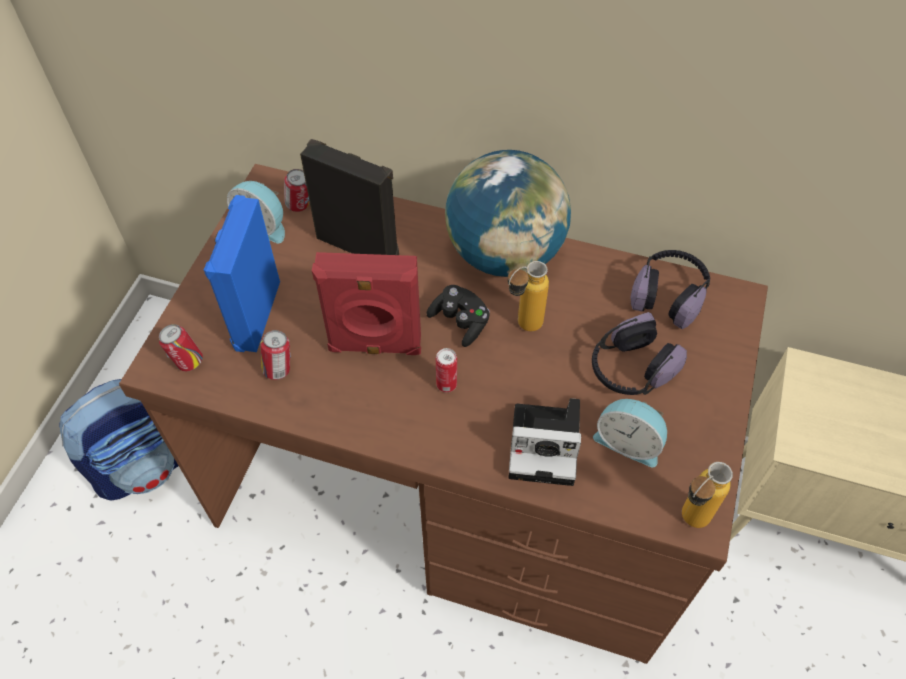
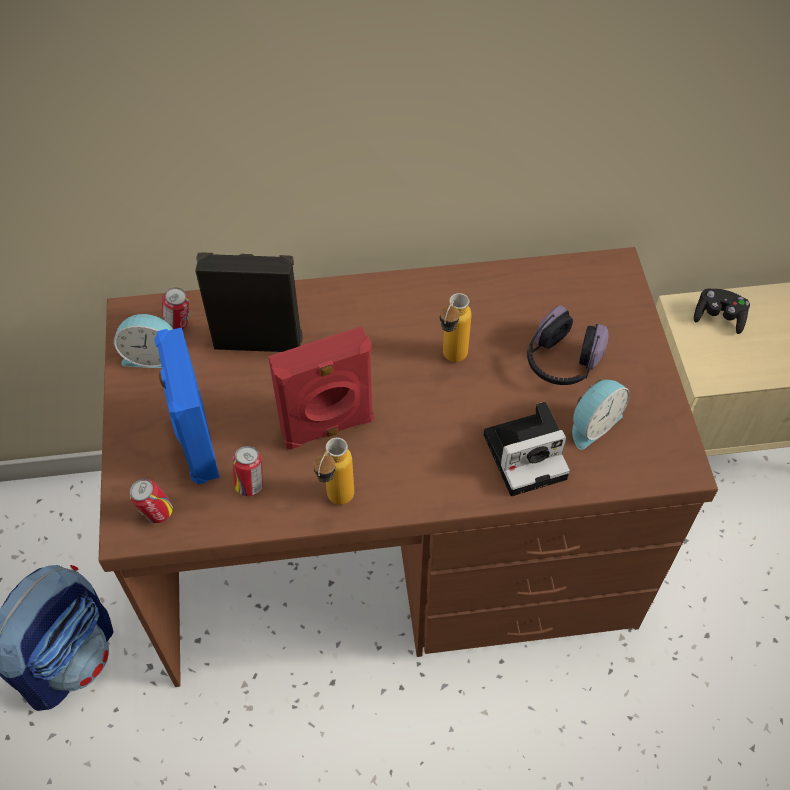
camera: 25 degrees left, 0 degrees up
black game controller [426,285,490,347] -> black game controller moved to [694,288,750,334]
can [436,348,457,393] -> none
globe [445,150,571,277] -> none
alarm clock [593,399,667,467] -> alarm clock turned 45 degrees counterclockwise [572,378,630,450]
headphones [631,250,710,329] -> none
bottle [682,462,733,528] -> bottle moved to [313,438,354,505]

